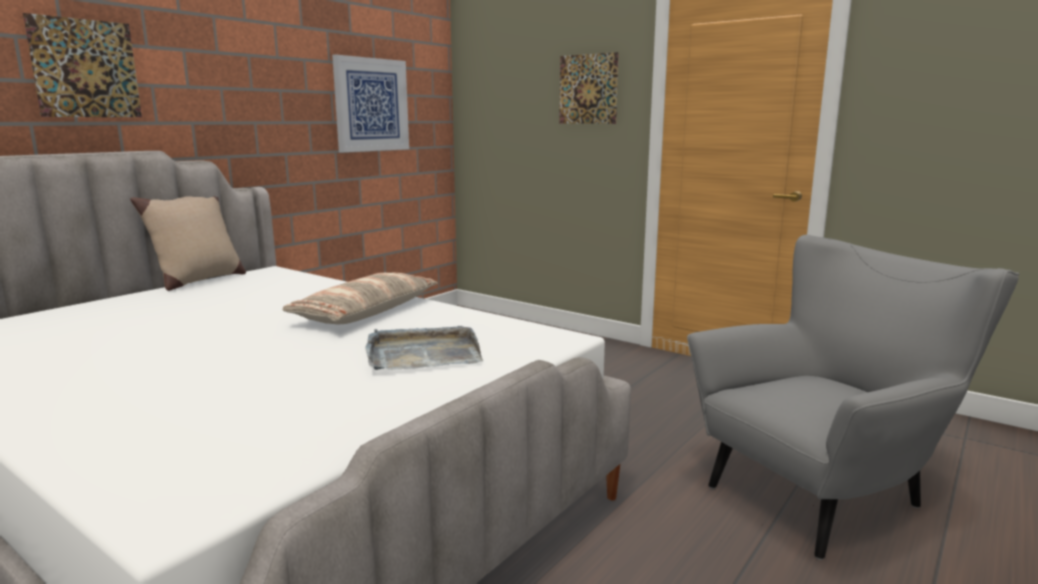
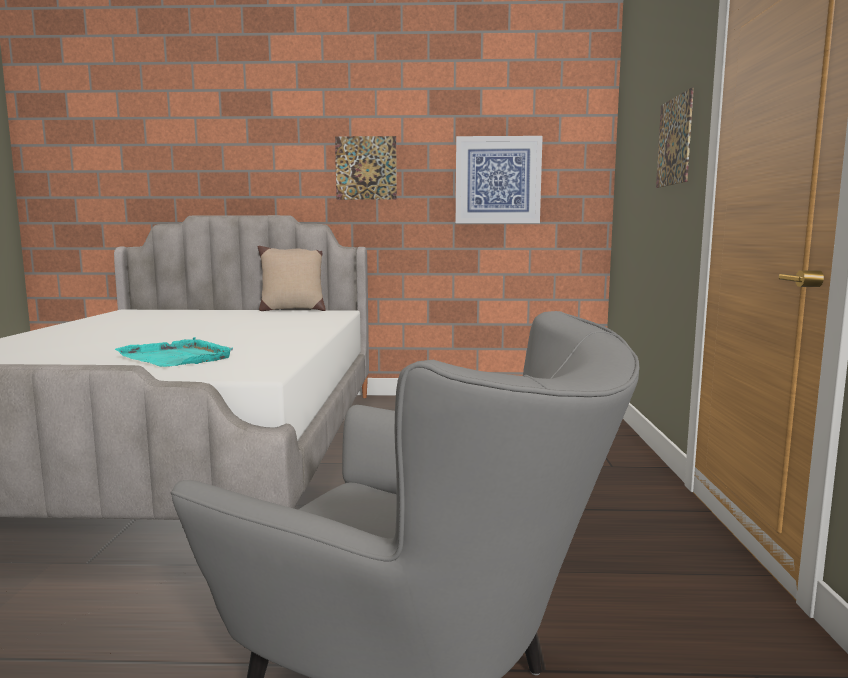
camera: 55 degrees right, 5 degrees down
picture [23,13,142,117] -> picture moved to [335,136,397,200]
pillow [282,273,438,324] -> none
grey tray [365,326,483,370] -> turquoise tray [115,337,233,367]

